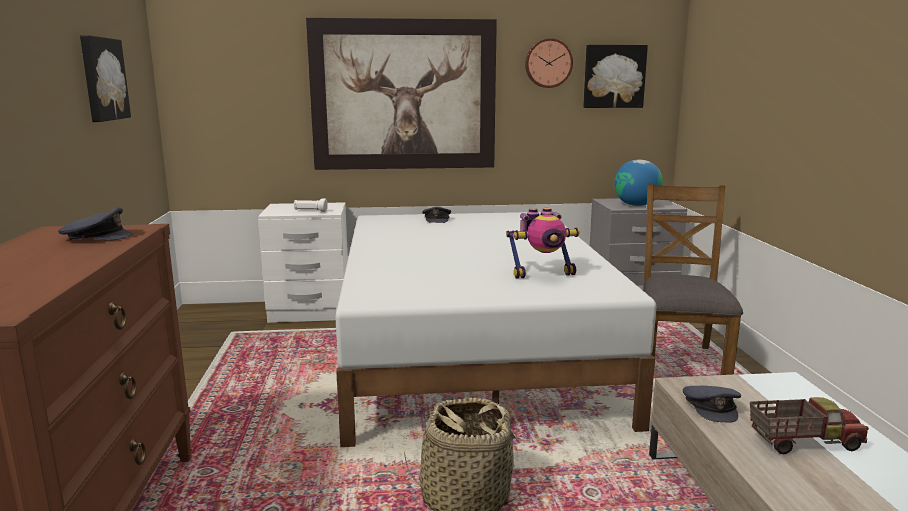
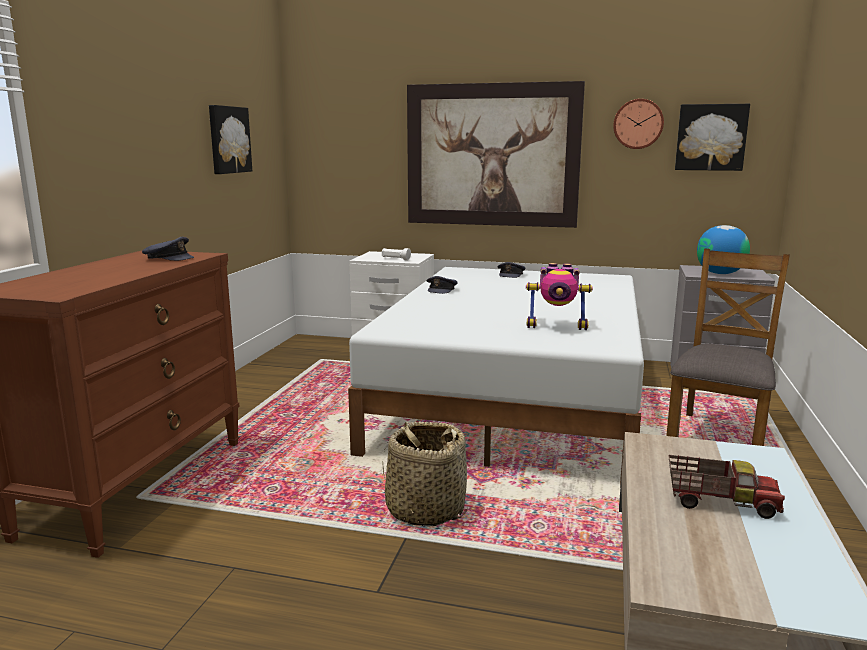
camera: 20 degrees right, 0 degrees up
grey cap [683,386,741,422] -> grey cap moved to [427,276,458,294]

